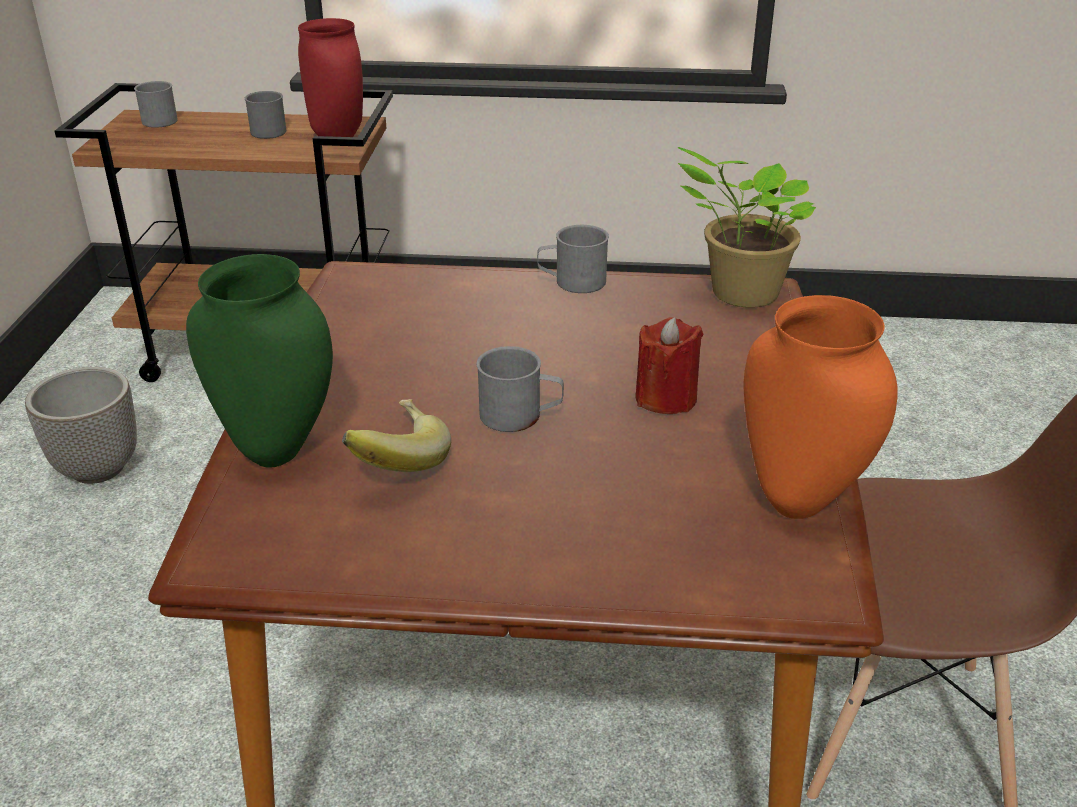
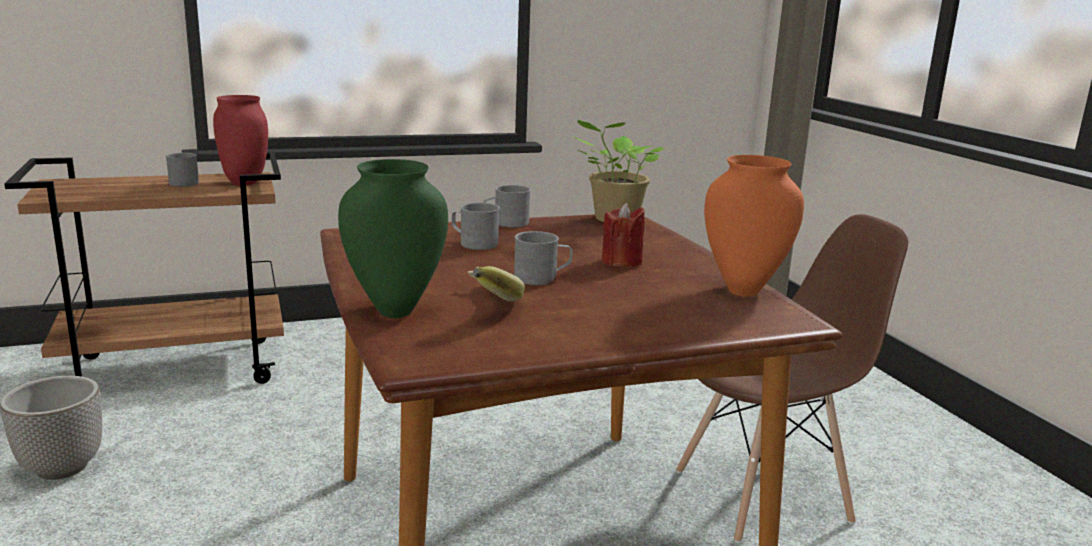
camera: 25 degrees left, 15 degrees down
grey mug [134,81,178,128] -> grey mug moved to [452,202,500,250]

